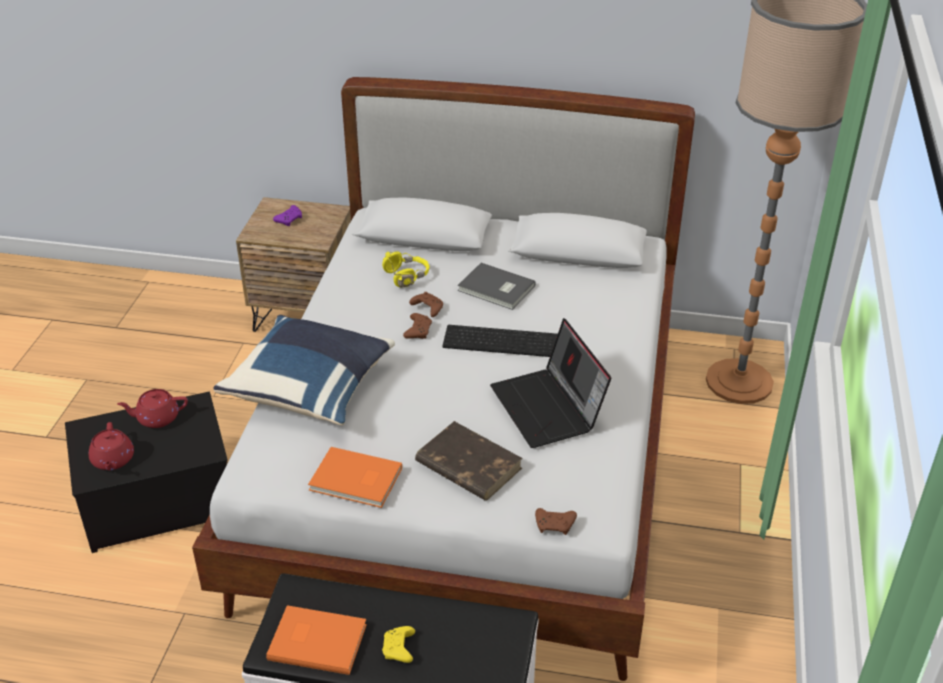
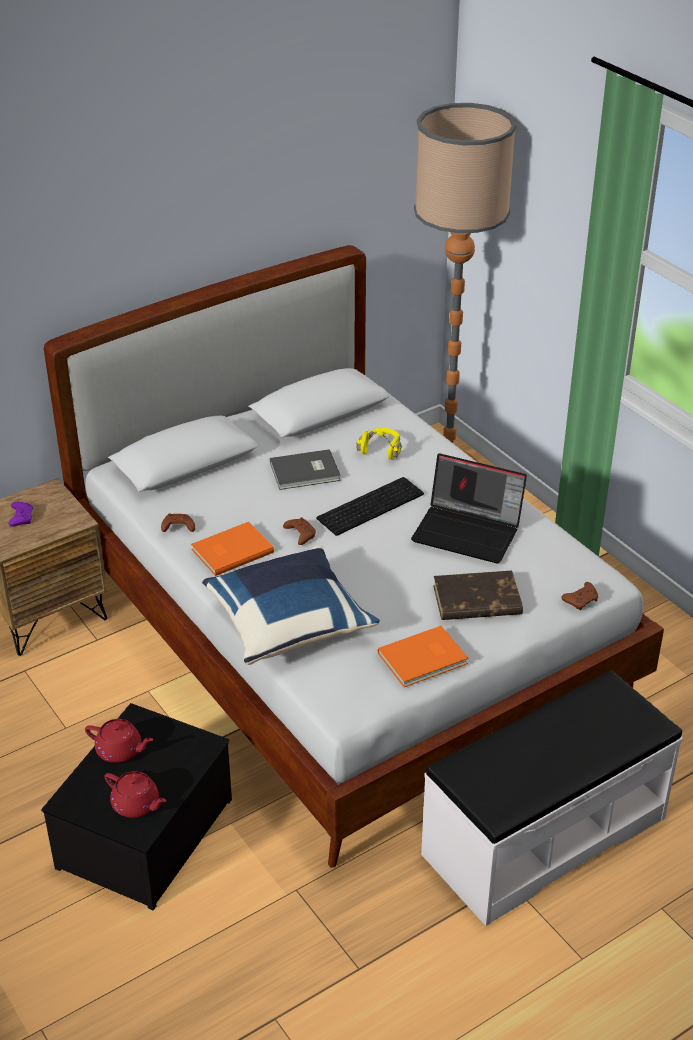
camera: 45 degrees left, 0 degrees up
red teapot [117,389,188,428] -> red teapot turned 105 degrees counterclockwise [85,719,153,763]
orange book [266,605,367,675] -> orange book moved to [191,522,274,576]
yellow headphones [382,251,429,288] -> yellow headphones moved to [356,428,402,460]
yellow game controller [382,626,415,663] -> none
brown game controller [409,292,443,317] -> brown game controller moved to [161,514,195,532]

